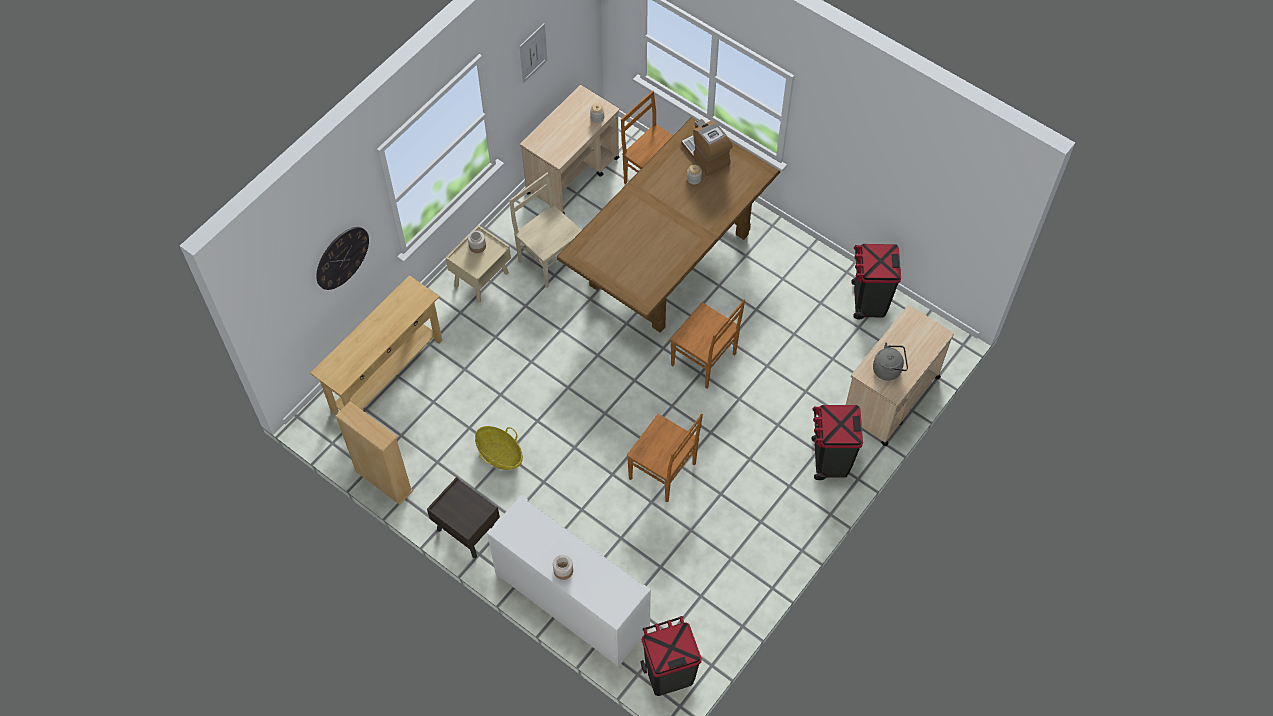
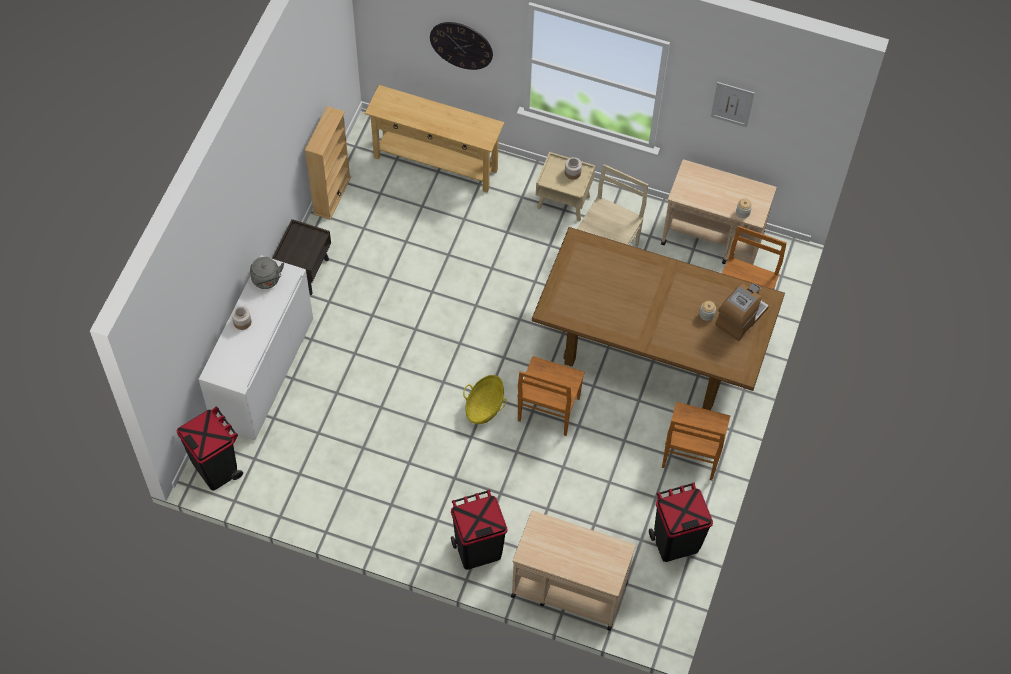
camera: 70 degrees right, 0 degrees up
basket [475,426,523,470] -> basket moved to [463,375,507,424]
brown chair [627,414,703,502] -> brown chair moved to [662,402,730,481]
grey kettle [873,343,908,381] -> grey kettle moved to [250,257,284,289]

